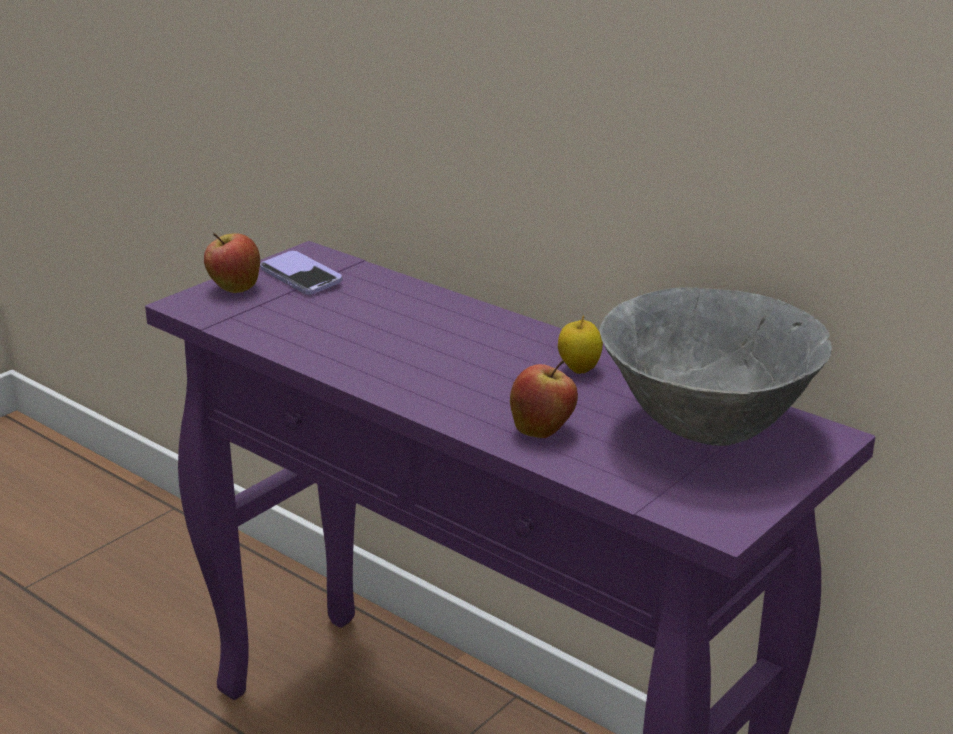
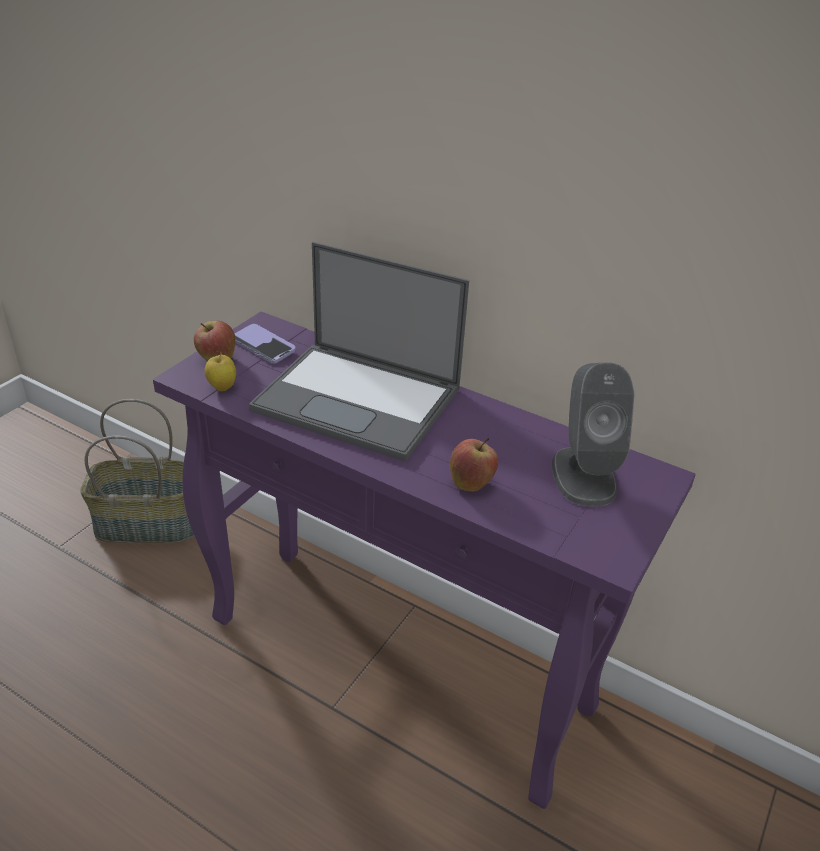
camera: 10 degrees left, 10 degrees up
apple [558,315,603,374] -> apple moved to [205,353,236,391]
grey bowl [600,287,832,446] -> grey speaker [552,362,635,507]
none -> basket [80,399,194,543]
none -> laptop [249,242,469,462]

